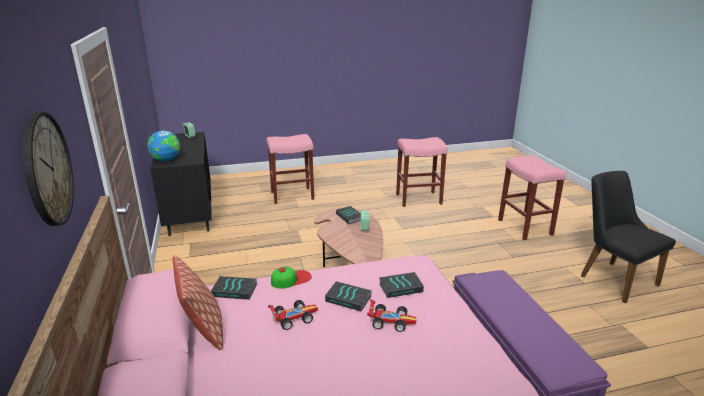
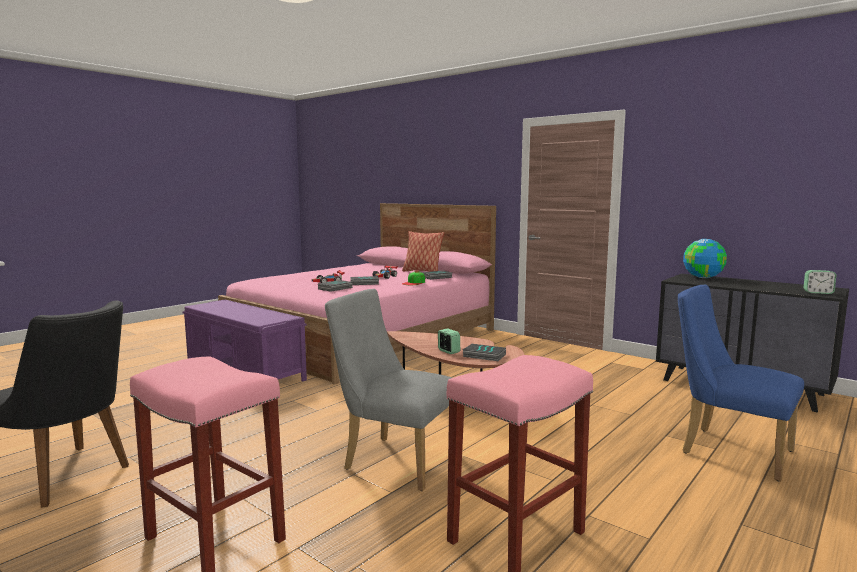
camera: 145 degrees right, 15 degrees down
wall clock [23,112,74,226] -> none
pink stool [267,134,314,204] -> blue chair [678,285,804,481]
none -> grey chair [325,289,452,491]

